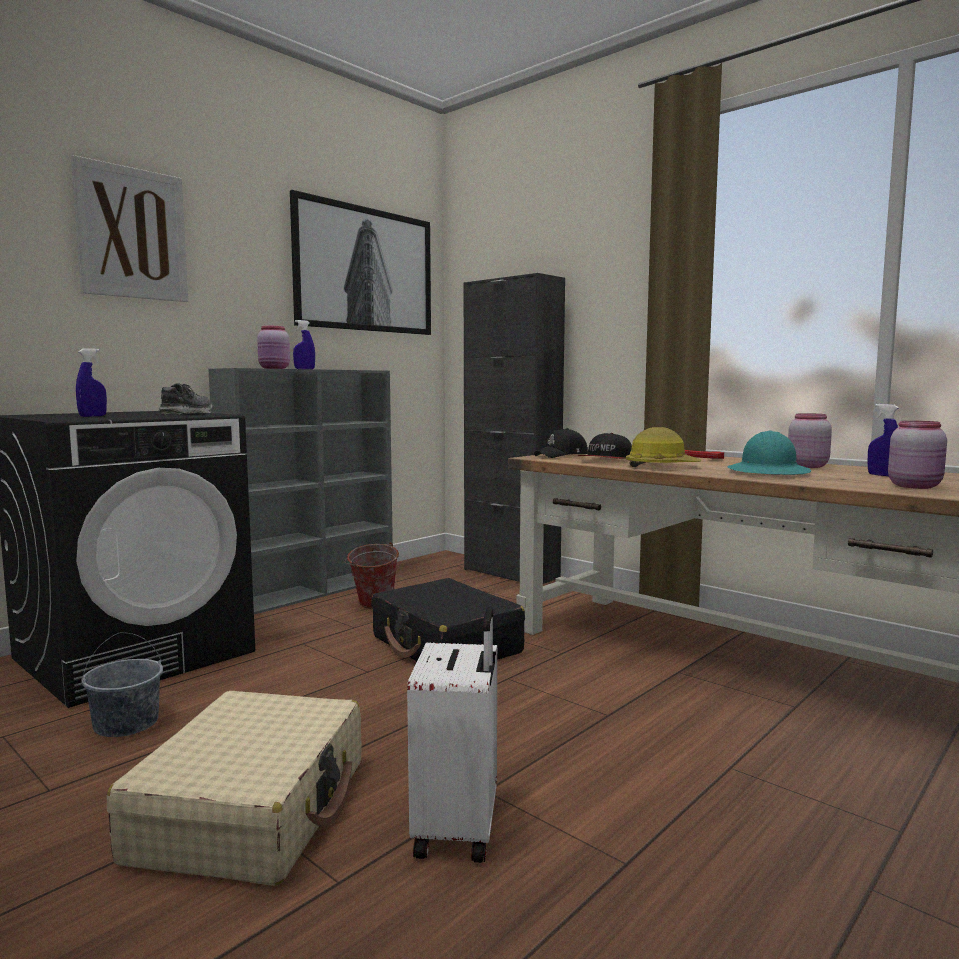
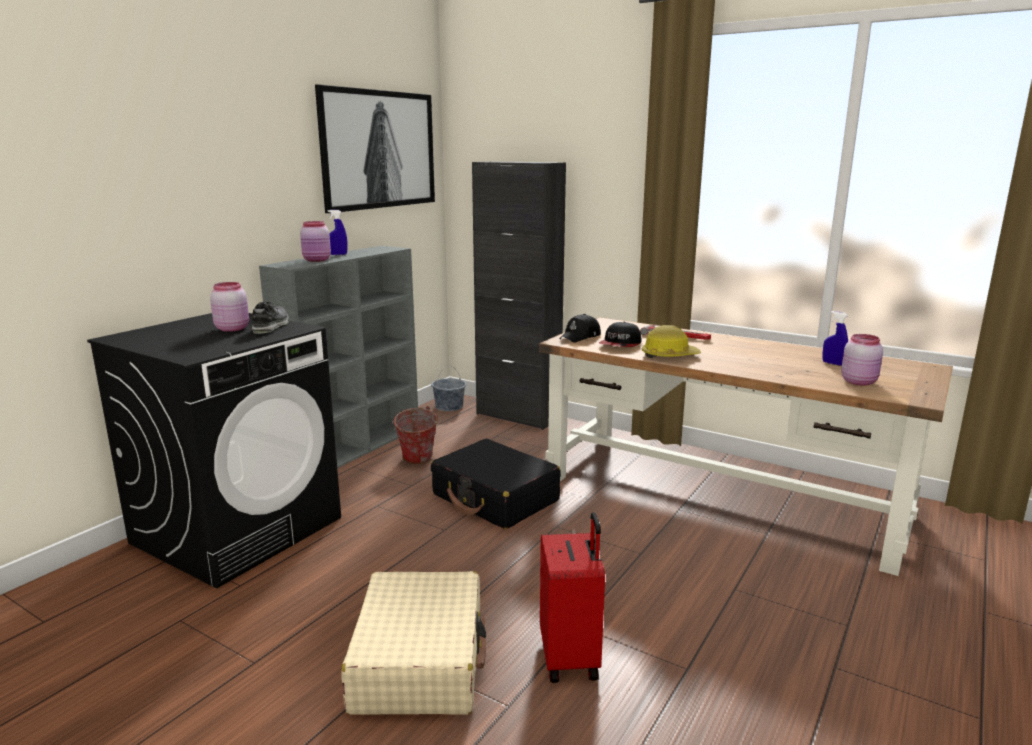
camera: 10 degrees left, 10 degrees up
picture [71,155,188,302] -> none
blue spray bottle [76,348,107,417] -> none
grey bucket [81,632,163,737] -> grey bucket moved to [431,365,466,411]
white suitcase [407,607,497,863] -> red suitcase [540,512,605,683]
turquoise hard hat [728,431,811,475] -> none
pink jar [788,413,832,468] -> pink jar moved to [210,282,249,332]

